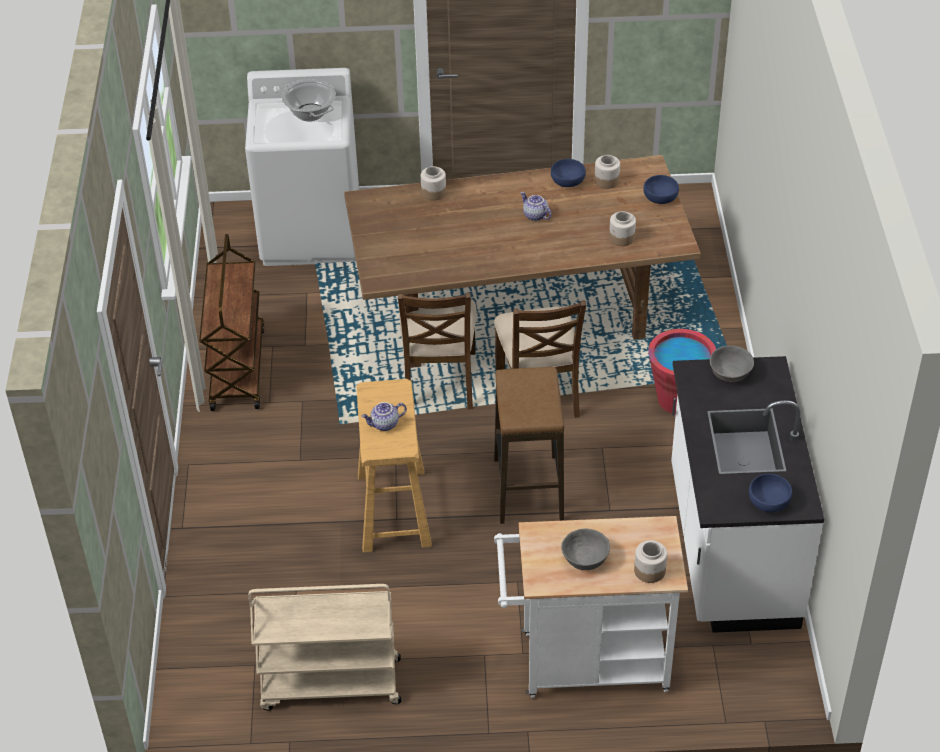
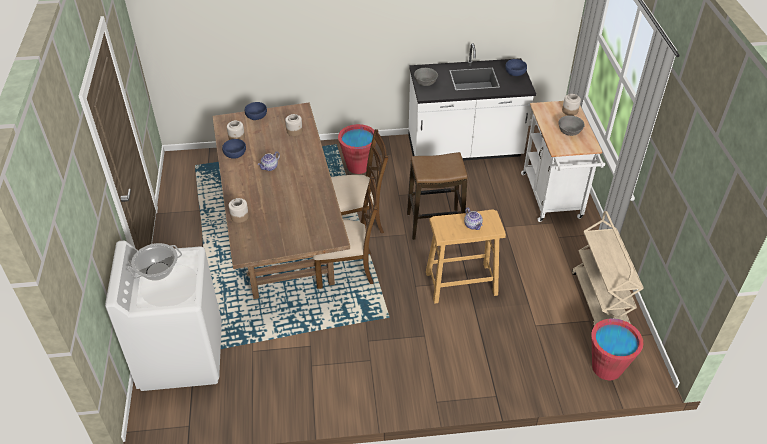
camera: 95 degrees left, 0 degrees up
brown cart [199,234,265,411] -> none
none -> red bucket [591,318,643,380]

